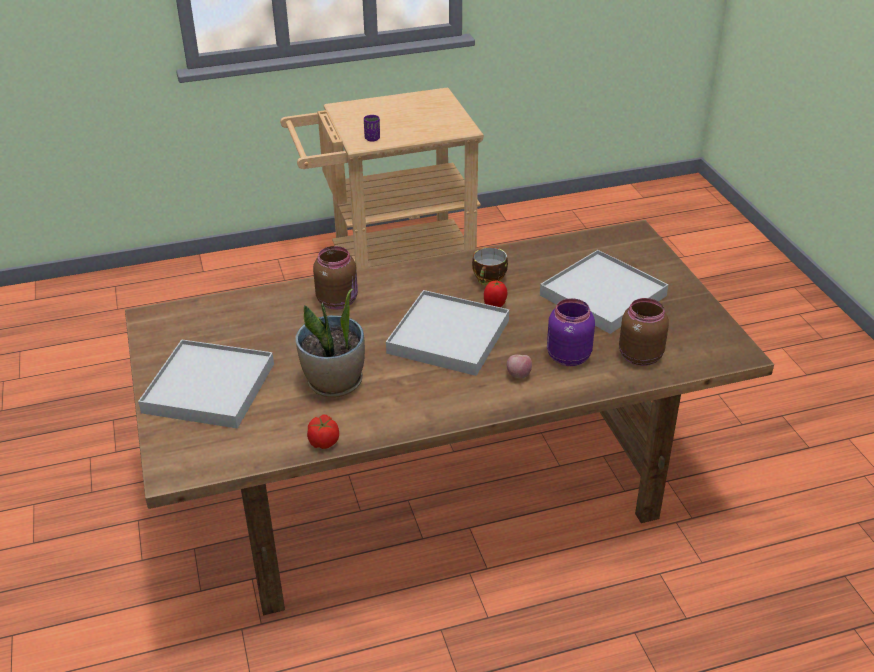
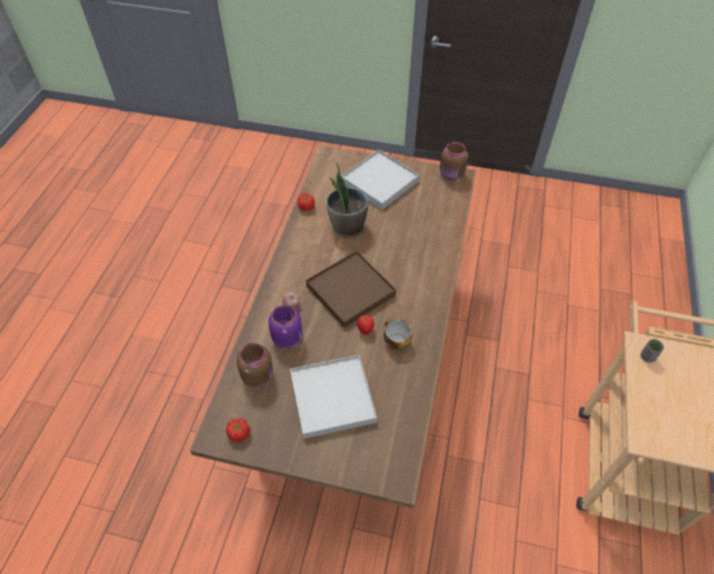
camera: 120 degrees right, 15 degrees up
brown jar [313,246,358,310] -> brown jar moved to [440,142,468,181]
purple cup [364,115,380,142] -> grey cup [640,339,664,363]
white tray [386,290,509,376] -> brown tray [306,251,396,328]
none -> tomato [226,418,251,442]

